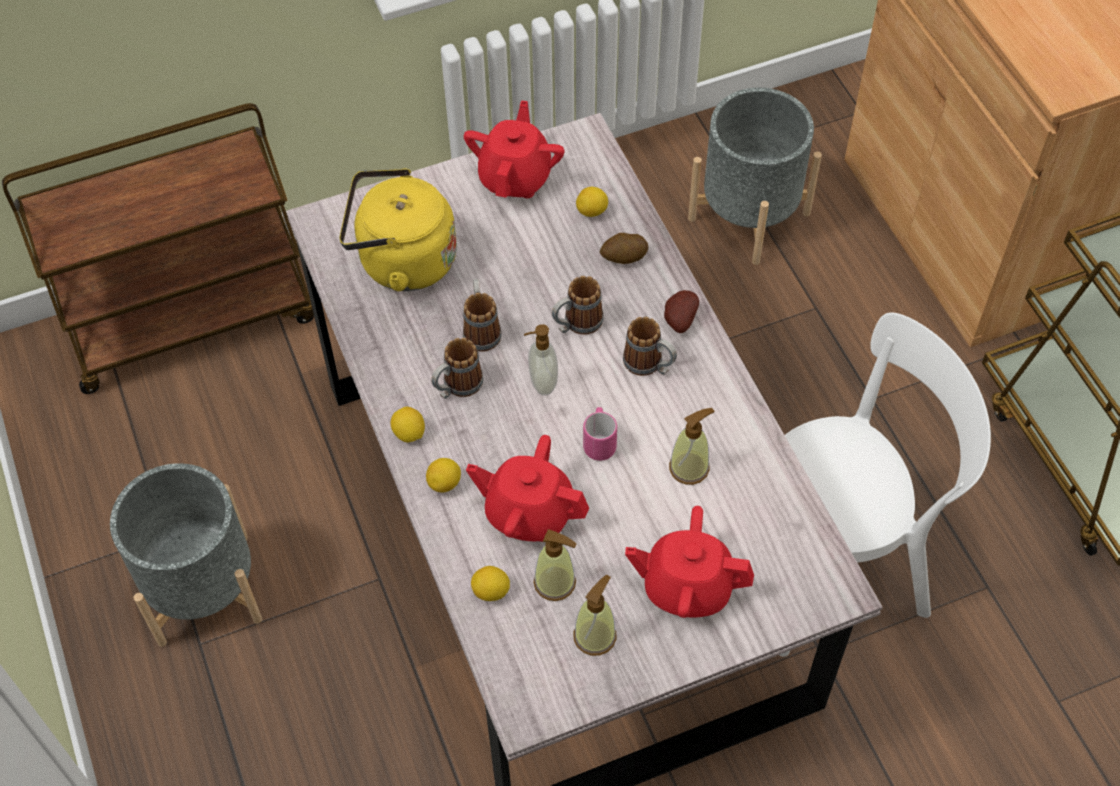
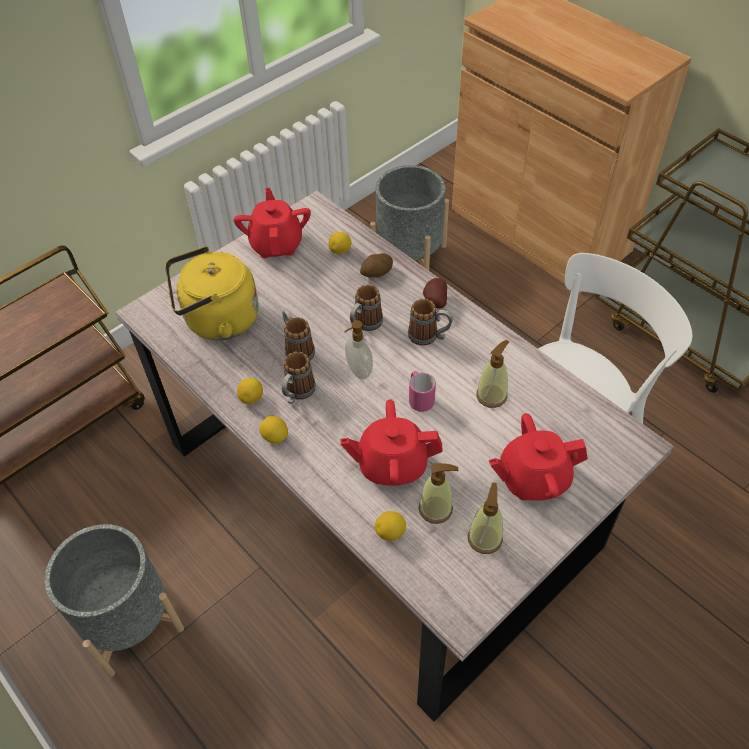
camera: 20 degrees left, 5 degrees down
lemon [426,458,461,492] -> lemon moved to [237,378,263,404]

